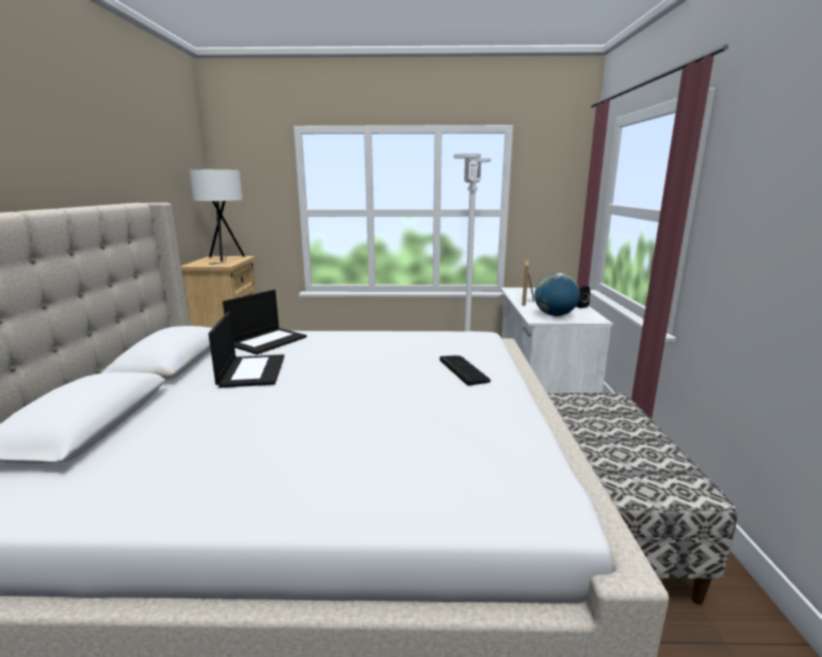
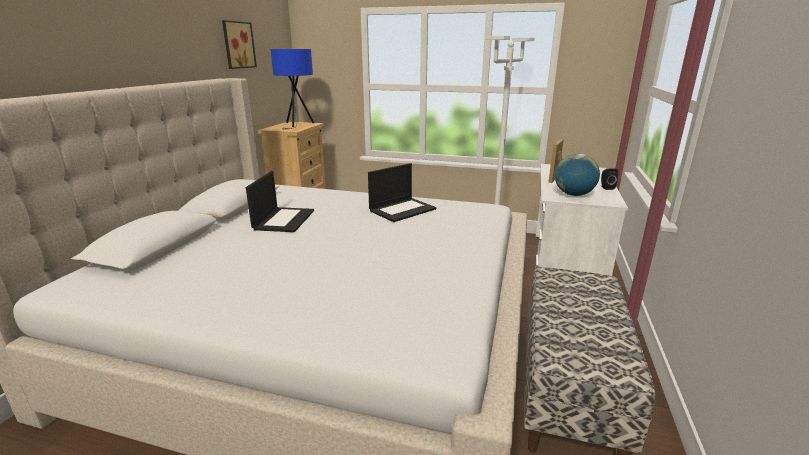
camera: 15 degrees right, 5 degrees up
white table lamp [189,170,245,265] -> blue table lamp [271,49,314,129]
laptop [223,290,307,355] -> laptop moved to [368,163,436,222]
keyboard [440,355,491,386] -> none
none -> picture [222,20,257,69]

